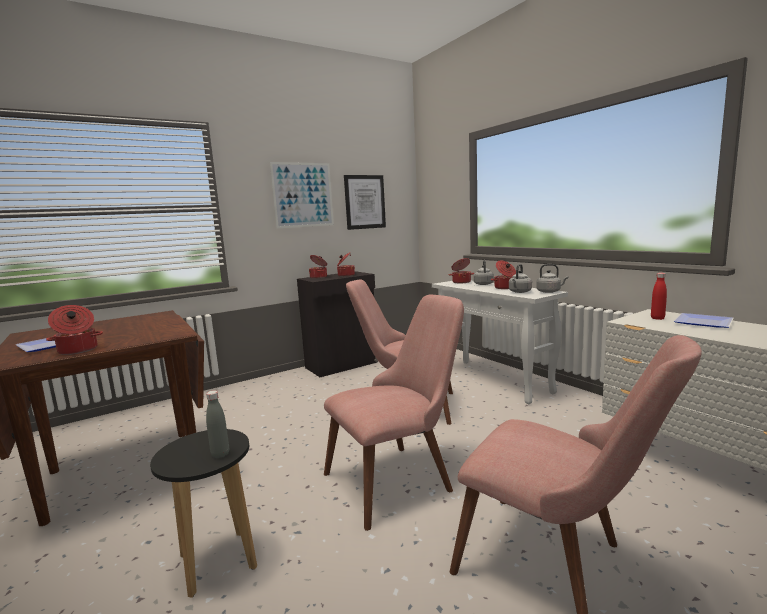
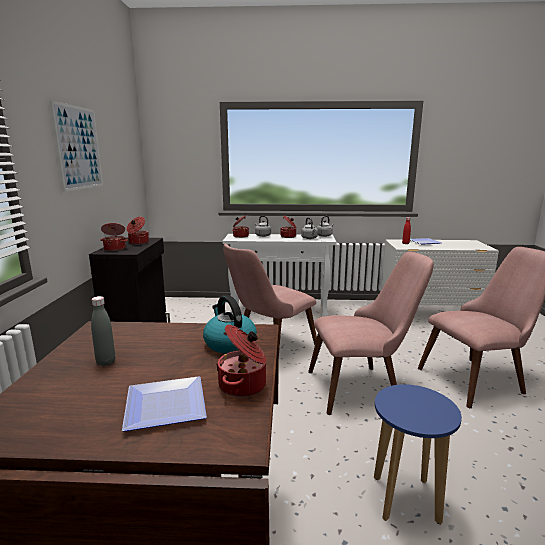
camera: 55 degrees left, 5 degrees up
black stool [150,429,257,598] -> blue stool [374,384,462,525]
grey bottle [206,390,229,458] -> grey bottle moved to [91,296,115,366]
pink chair [324,295,464,531] -> pink chair turned 75 degrees clockwise [308,252,434,415]
picture [344,175,386,230] -> none
none -> kettle [203,295,257,354]

